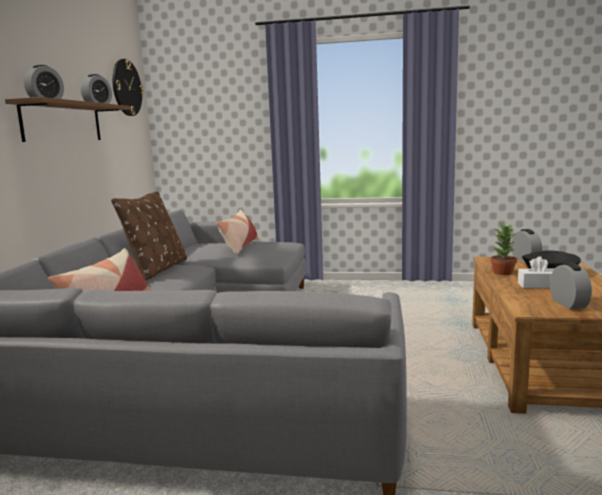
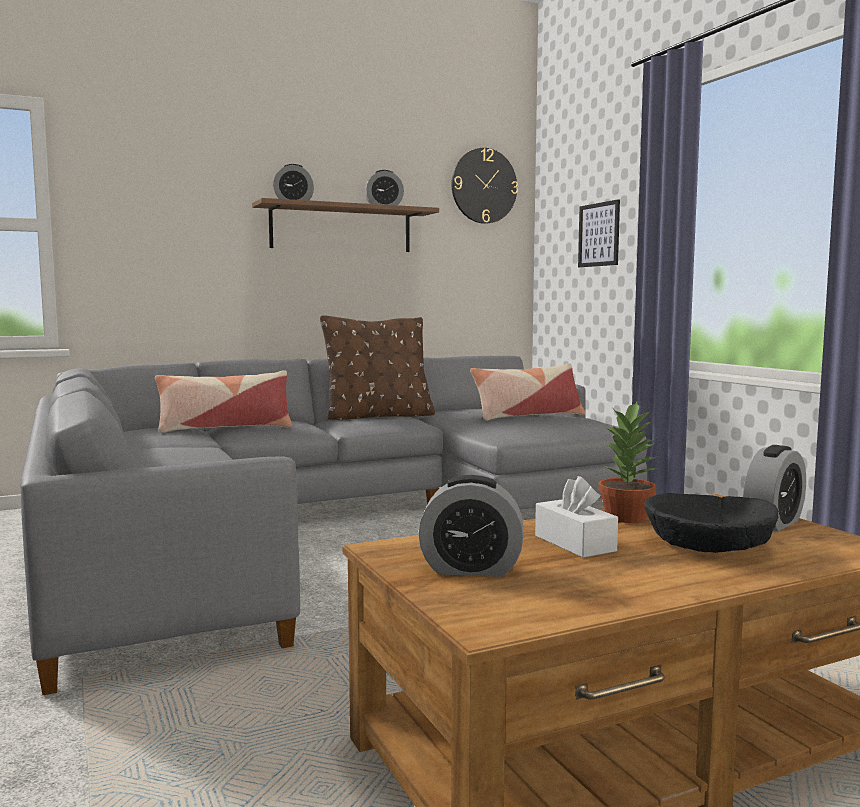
camera: 55 degrees right, 5 degrees down
alarm clock [550,263,592,309] -> alarm clock turned 45 degrees clockwise [418,475,523,577]
none -> picture [578,199,620,267]

